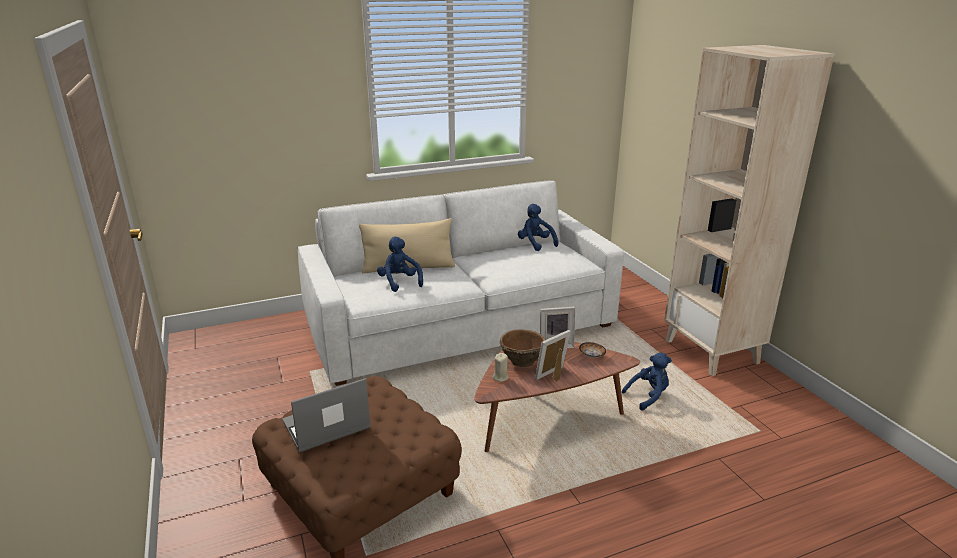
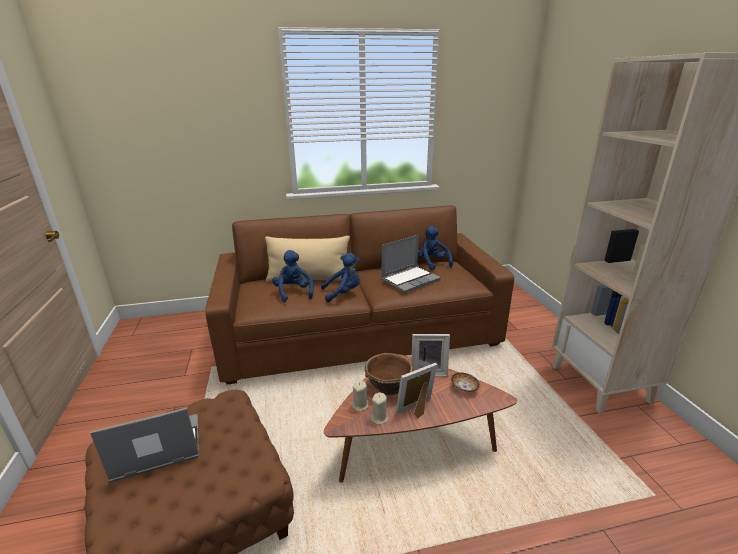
camera: 10 degrees right, 0 degrees up
white sofa [298,180,624,386] -> brown sofa [205,206,514,385]
blue plush toy [622,353,672,411] -> blue plush toy moved to [321,253,360,302]
none -> beige candle [370,392,388,425]
none -> laptop [381,235,441,293]

